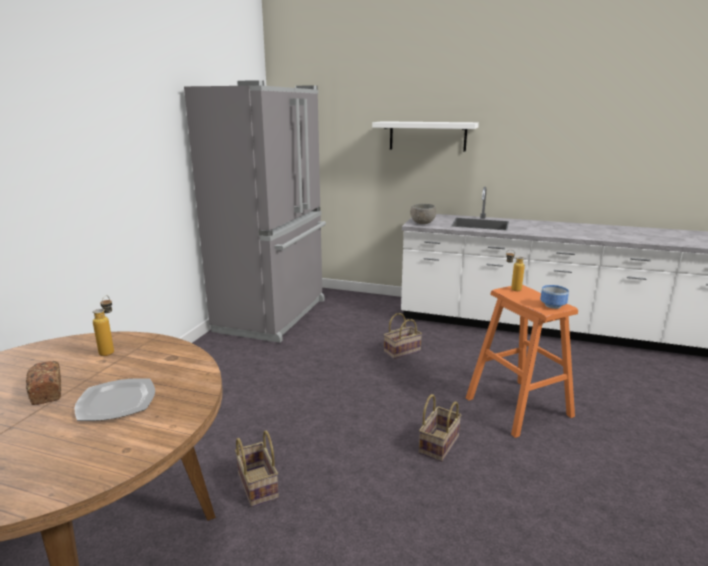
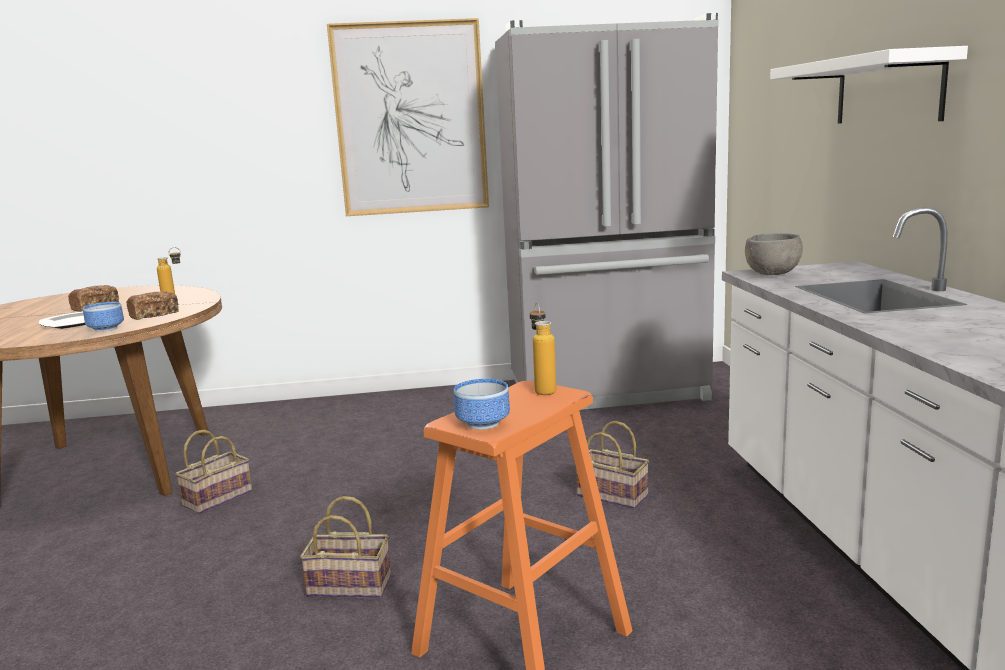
camera: 65 degrees right, 5 degrees down
none -> bowl [83,302,124,332]
none -> bread [126,291,179,320]
none -> picture [327,18,489,216]

